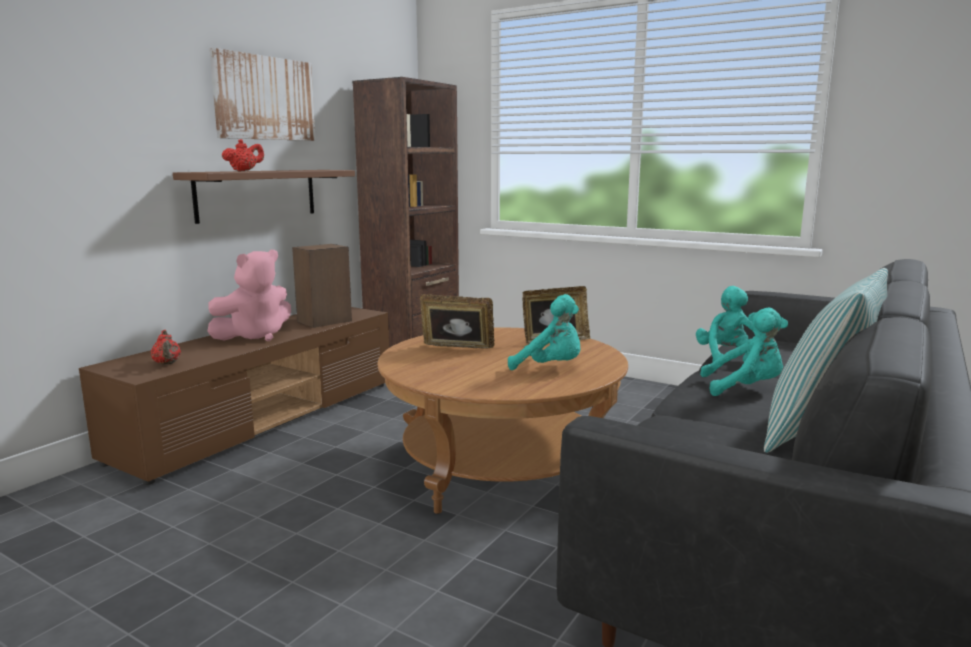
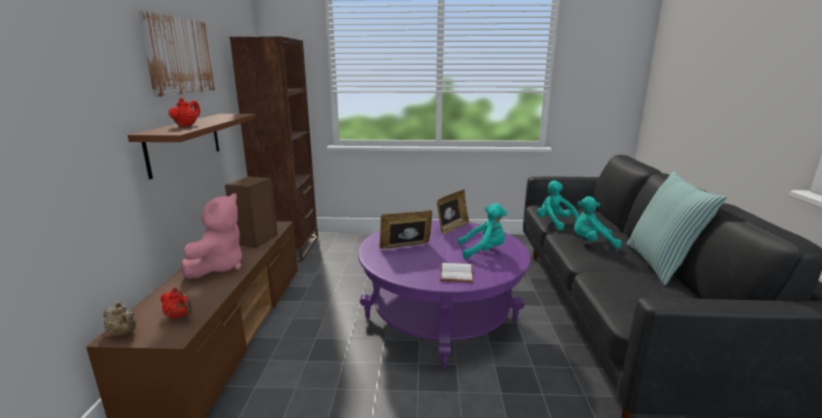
camera: 30 degrees left, 5 degrees up
brown coffee table [377,327,628,514] -> purple coffee table [358,220,531,369]
turquoise plush toy [700,308,788,396] -> turquoise plush toy turned 150 degrees counterclockwise [574,196,622,248]
none -> beige teapot [103,302,137,336]
none -> white book [440,263,473,282]

